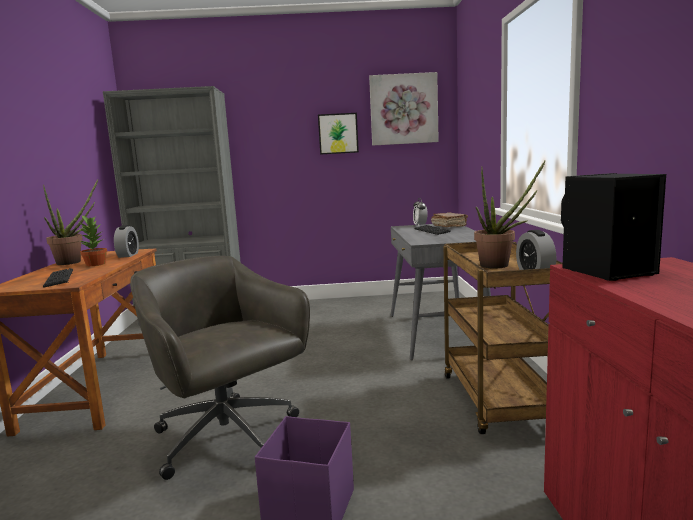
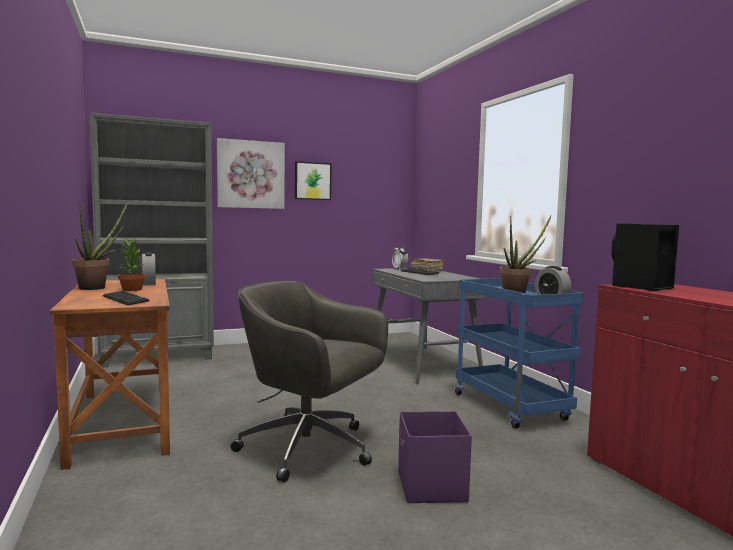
camera: 20 degrees left, 5 degrees down
picture [369,72,439,146] -> picture moved to [217,138,285,209]
brown cart [443,242,563,434] -> blue cart [455,278,584,428]

